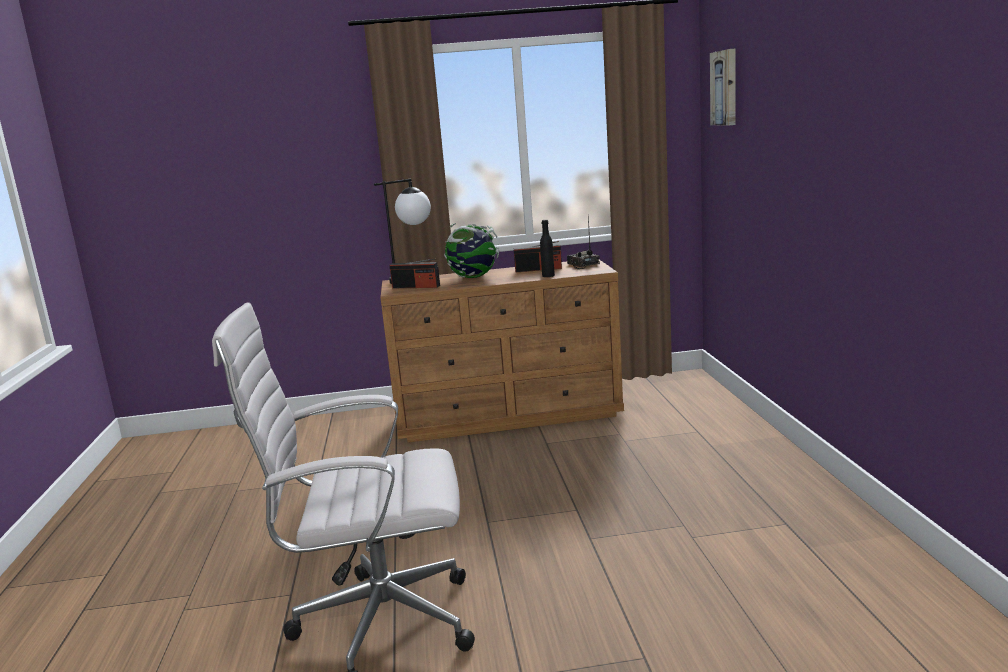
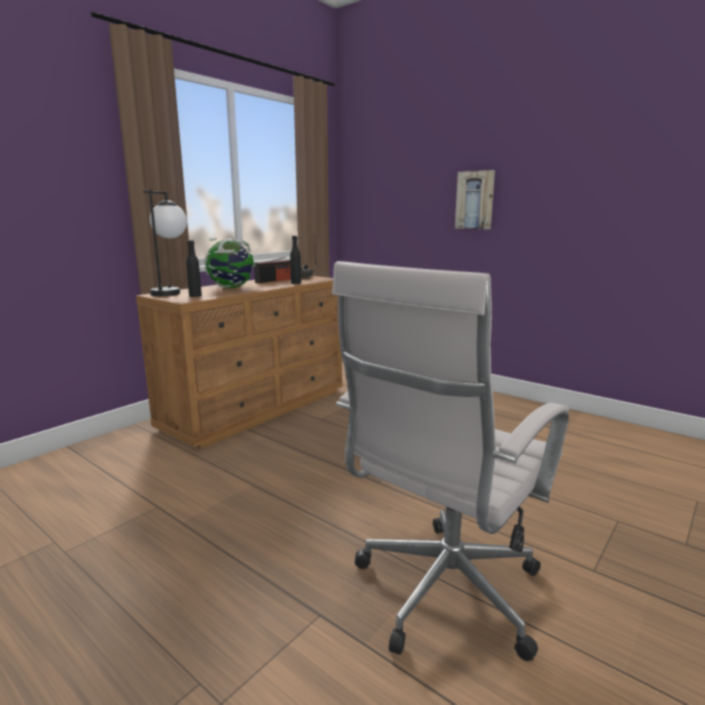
camera: 45 degrees left, 0 degrees up
radio [389,258,440,288] -> black bottle [186,240,202,297]
picture [710,49,736,126] -> picture moved to [455,170,495,229]

